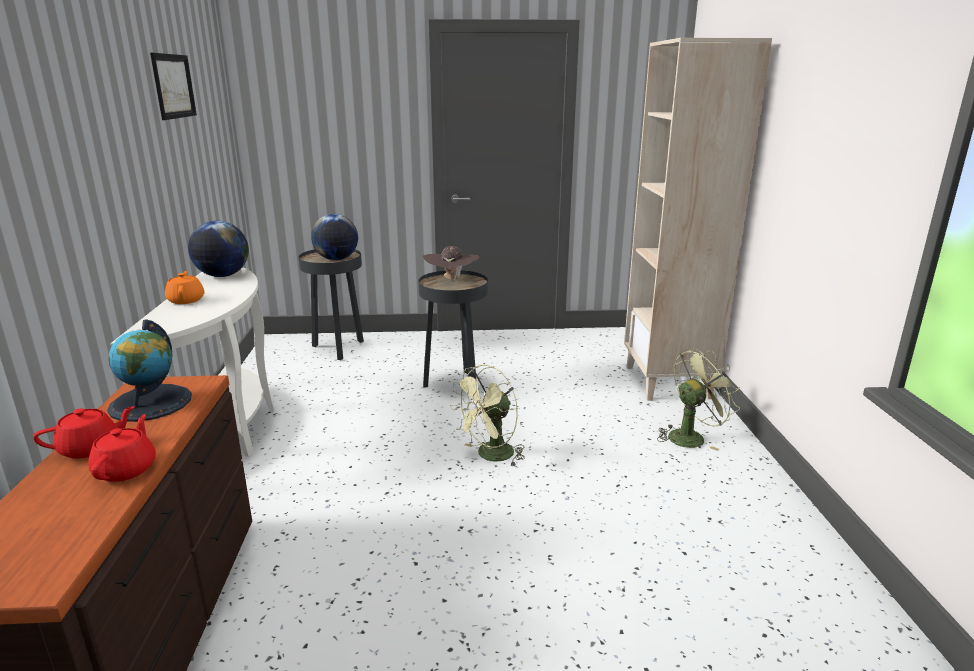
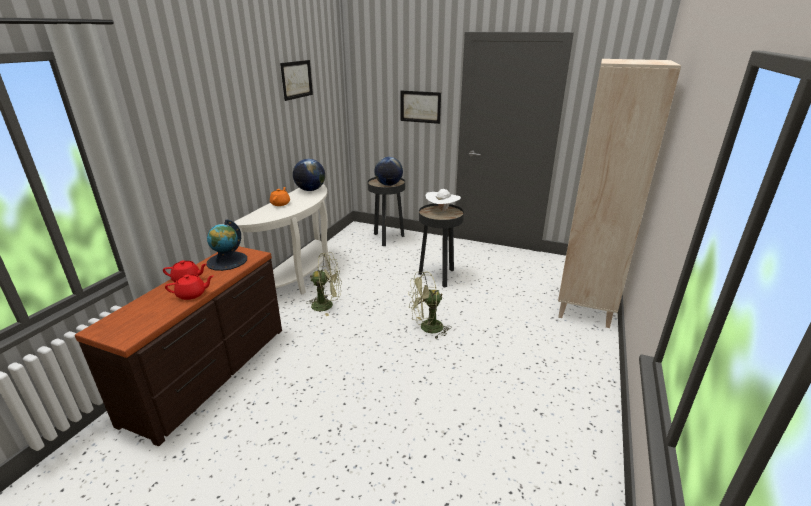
camera: 25 degrees right, 5 degrees up
red teapot [88,414,156,482] -> red teapot turned 45 degrees clockwise [165,274,214,300]
brown hat [423,246,480,282] -> white hat [426,189,461,211]
green fan [657,349,740,451] -> green fan moved to [306,252,342,316]
none -> picture [400,91,441,124]

